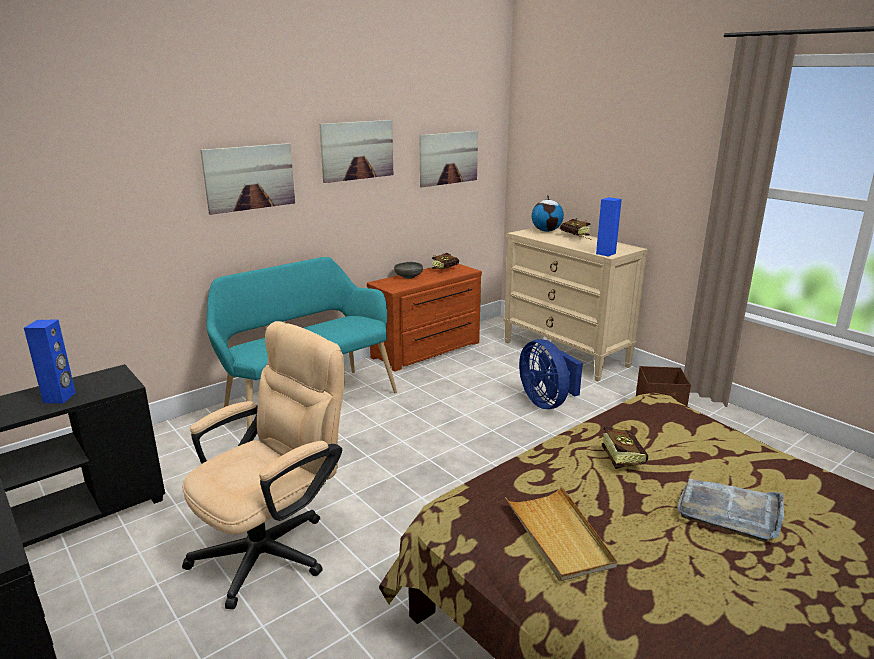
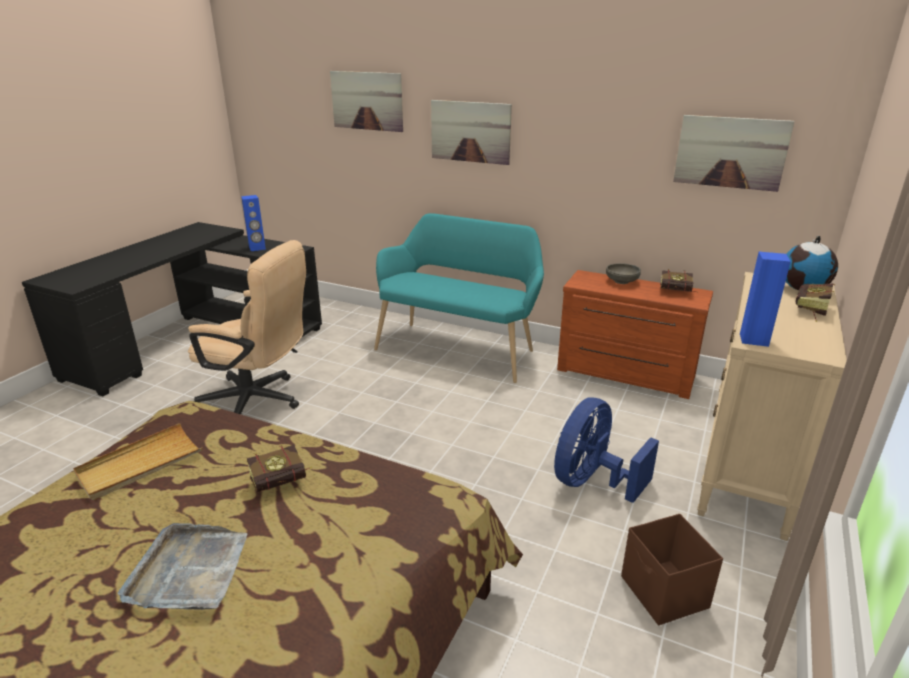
camera: 65 degrees right, 5 degrees up
picture [319,120,393,183] -> picture moved to [330,71,403,132]

